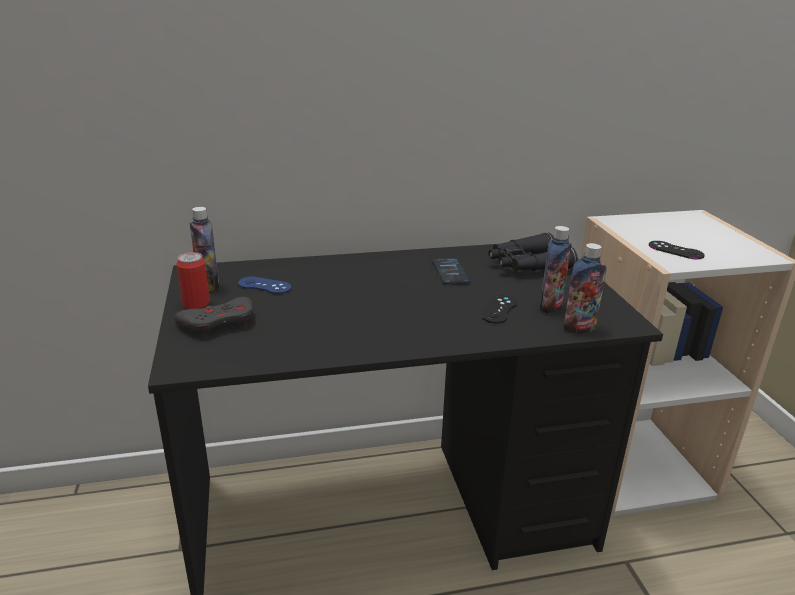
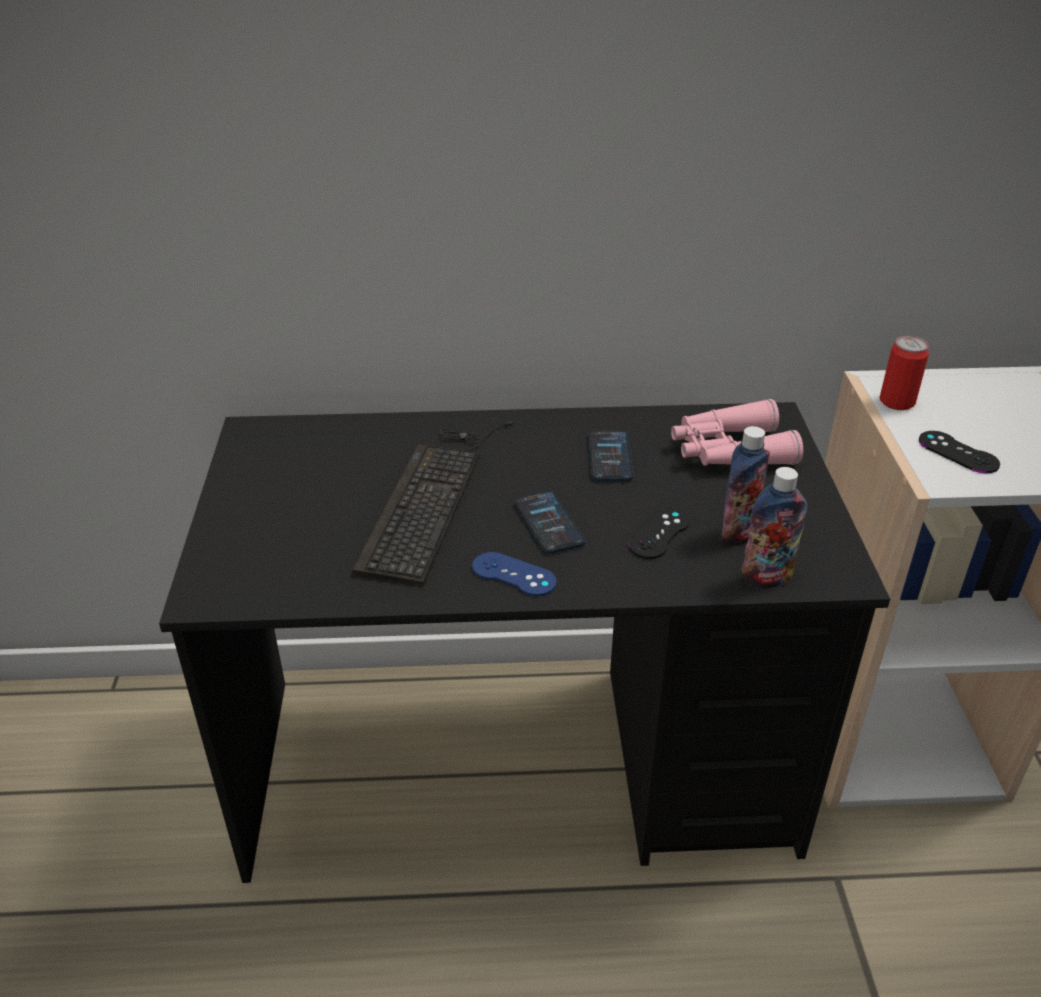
camera: 10 degrees right, 10 degrees up
grey game controller [174,297,253,338] -> none
can [176,252,210,309] -> can moved to [880,336,929,410]
bottle [190,207,219,292] -> none
blue game controller [238,277,291,294] -> blue game controller moved to [472,552,556,596]
black binoculars [488,232,578,271] -> pink binoculars [671,399,803,466]
none -> keyboard [352,421,513,585]
none -> phone [515,491,585,554]

